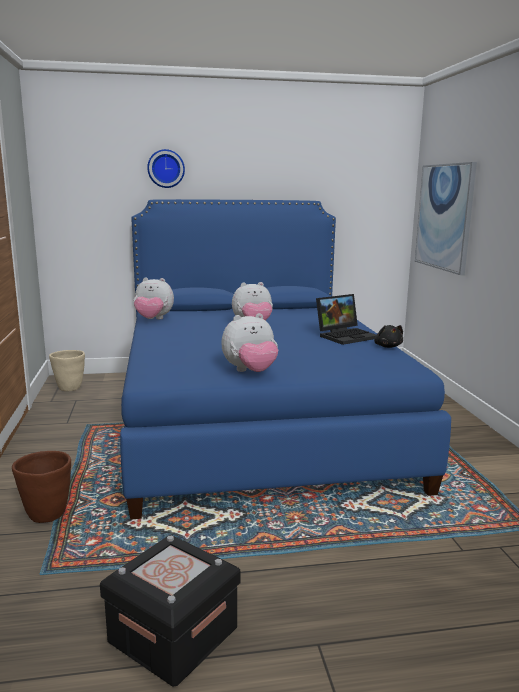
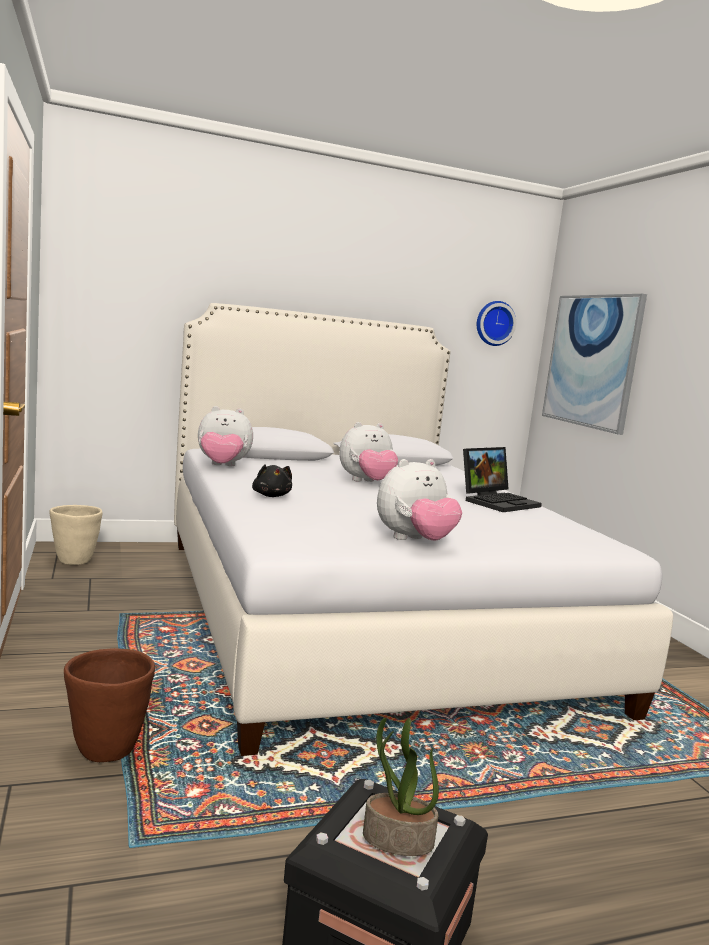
camera: 10 degrees left, 5 degrees down
blue bed [120,199,451,520] -> white bed [174,303,673,756]
wall clock [147,149,185,188] -> wall clock moved to [477,301,516,346]
black plush toy [374,325,403,348] -> black plush toy moved to [252,464,292,497]
none -> potted plant [363,718,439,856]

